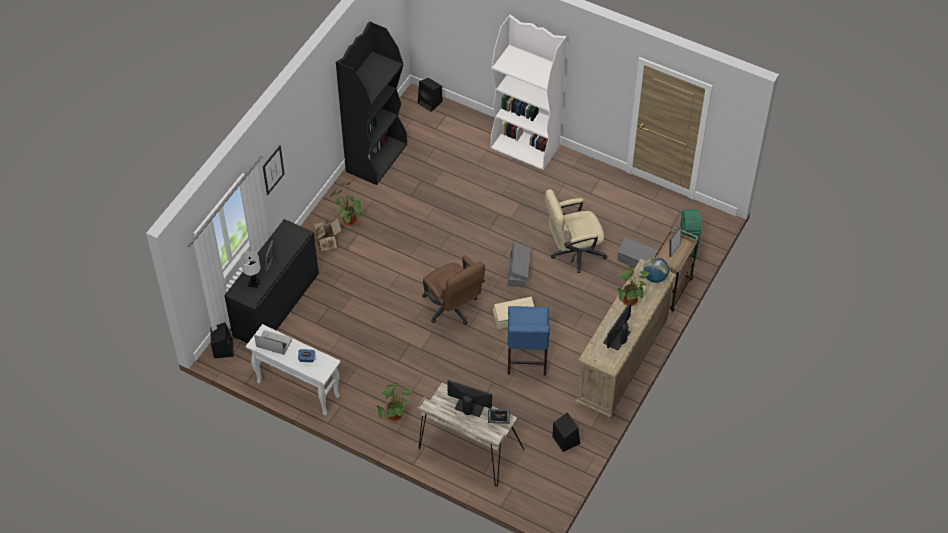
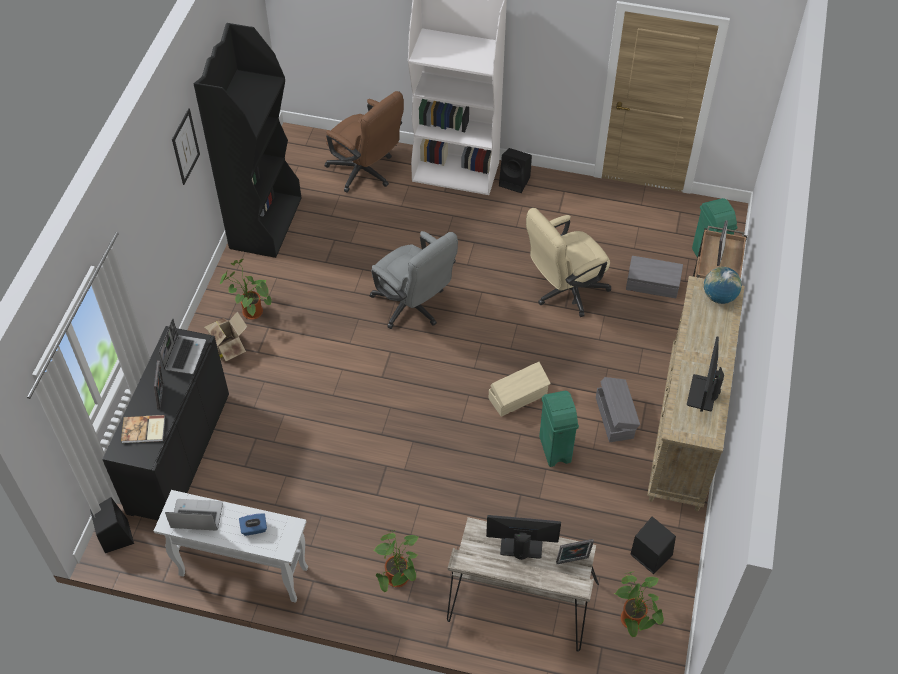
camera: 15 degrees left, 0 degrees up
white table lamp [241,251,261,288] -> book [121,415,165,443]
picture [263,145,285,195] -> picture moved to [172,108,200,185]
black speaker [418,78,442,112] -> black speaker moved to [499,148,532,193]
brown office chair [422,255,485,325] -> brown office chair moved to [325,91,404,193]
blue chair [507,306,550,376] -> green trash can [539,390,579,467]
grey storage box [508,242,530,287] -> grey storage box moved to [596,377,640,442]
potted plant [618,266,650,306] -> potted plant moved to [614,572,664,638]
none -> laptop [159,318,206,374]
none -> grey office chair [370,231,458,329]

